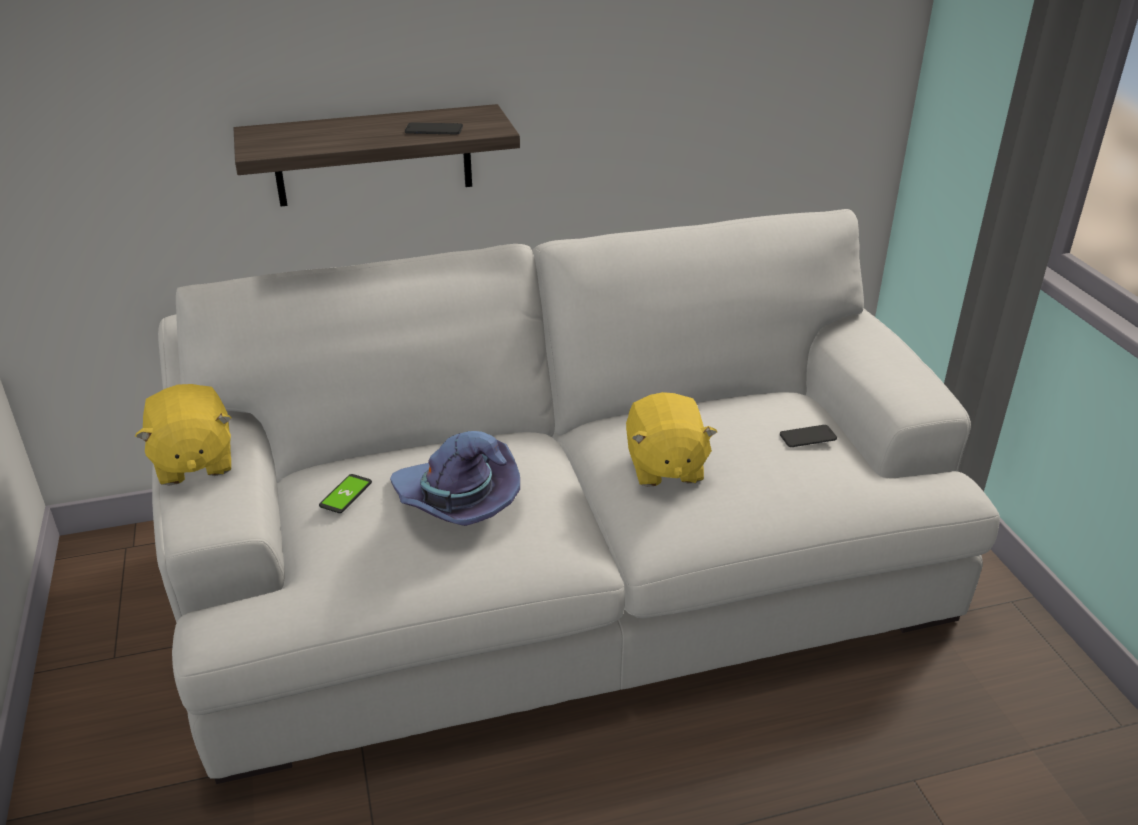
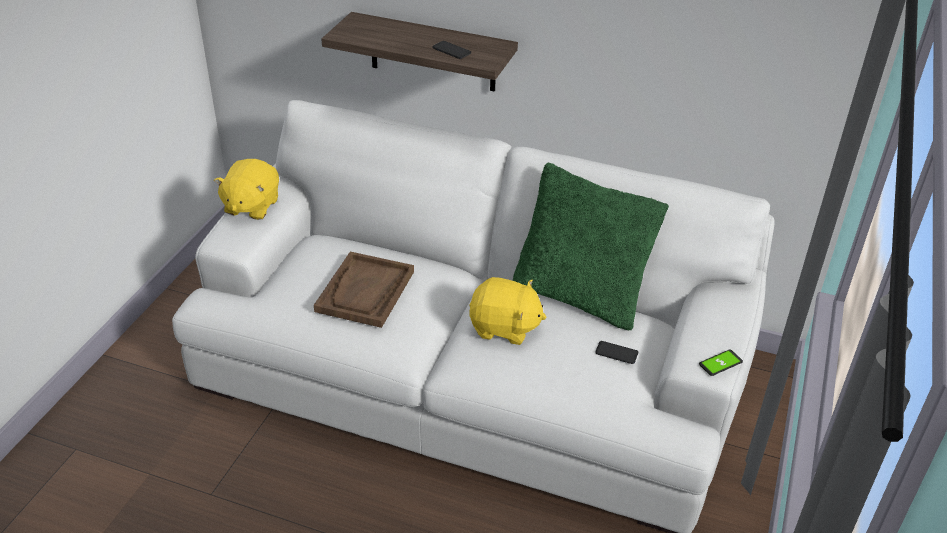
camera: 35 degrees right, 5 degrees up
phone [319,474,372,513] -> phone moved to [699,350,743,376]
purple hat [390,431,520,526] -> brown tray [314,251,414,328]
yellow plush toy [626,392,717,487] -> yellow plush toy turned 105 degrees counterclockwise [470,277,547,345]
none -> green pillow [513,162,669,330]

